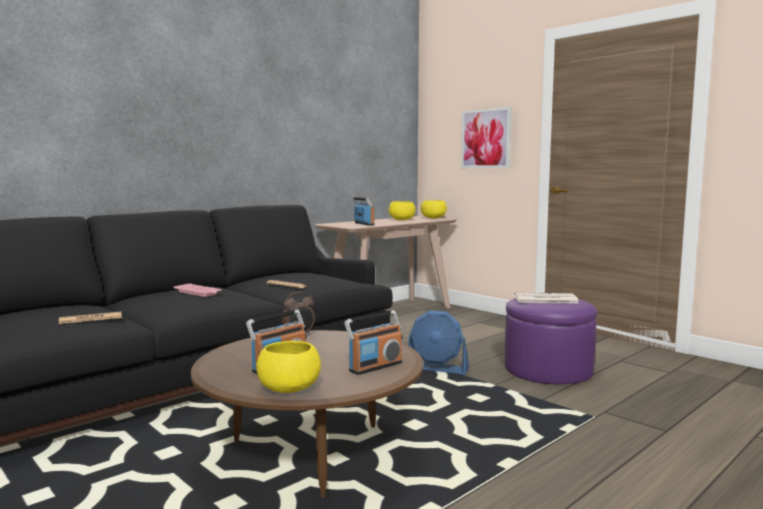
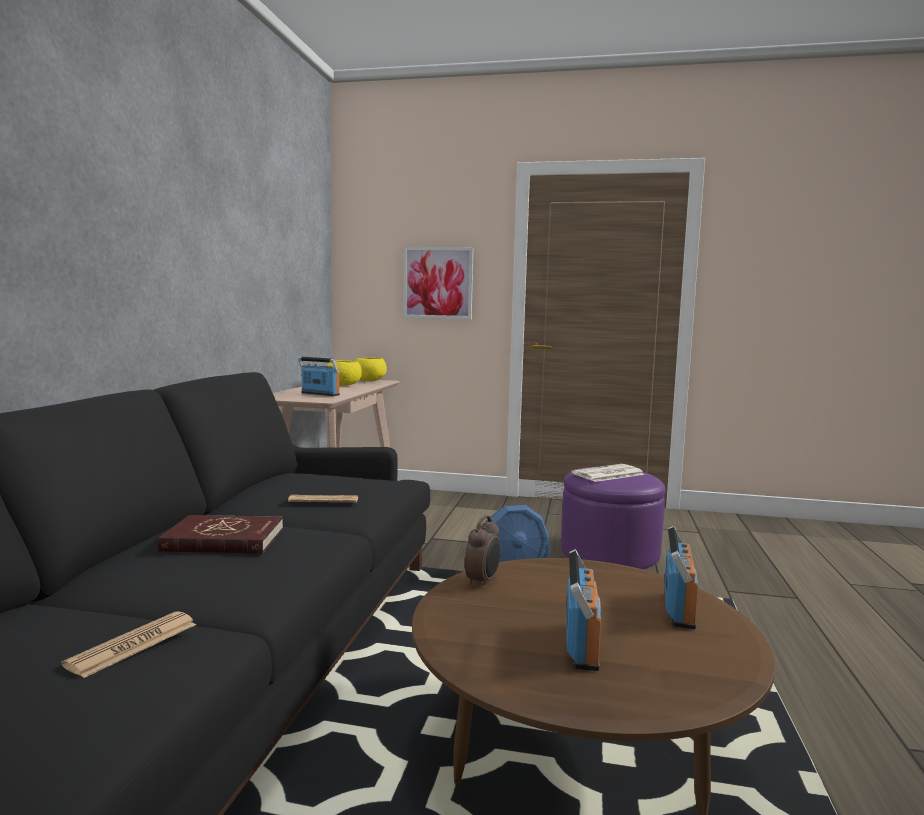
camera: 35 degrees left, 0 degrees up
pink tray [174,283,222,297] -> red book [157,515,283,554]
yellow bowl [256,341,321,393] -> none

